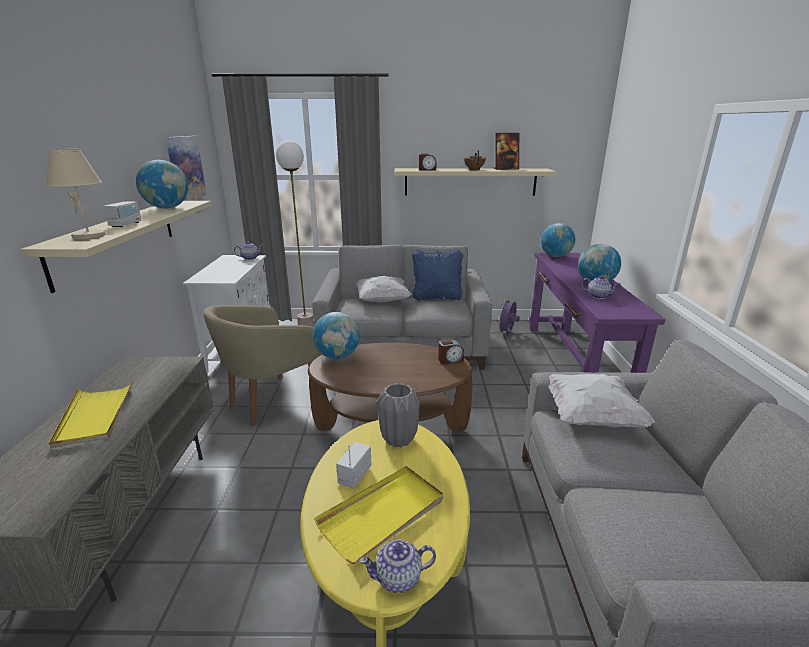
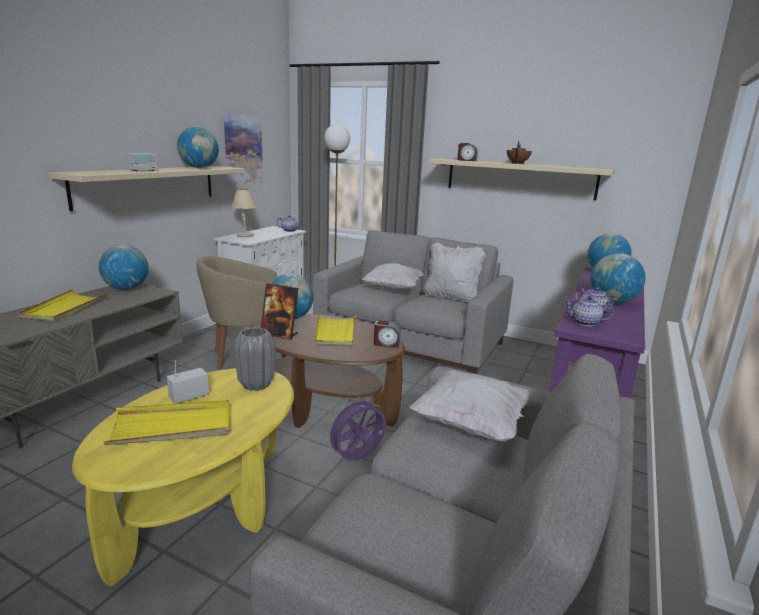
camera: 25 degrees right, 5 degrees down
beige table lamp [46,149,106,240] -> beige table lamp moved to [231,188,257,237]
teapot [359,539,436,593] -> teapot moved to [564,296,614,326]
blue pillow [412,250,463,301] -> white pillow [423,242,486,302]
picture frame [494,133,519,170] -> picture frame moved to [261,283,298,340]
purple fan [497,298,520,334] -> purple fan moved to [325,396,386,461]
none -> globe [99,245,149,290]
none -> yellow tray [315,313,357,346]

